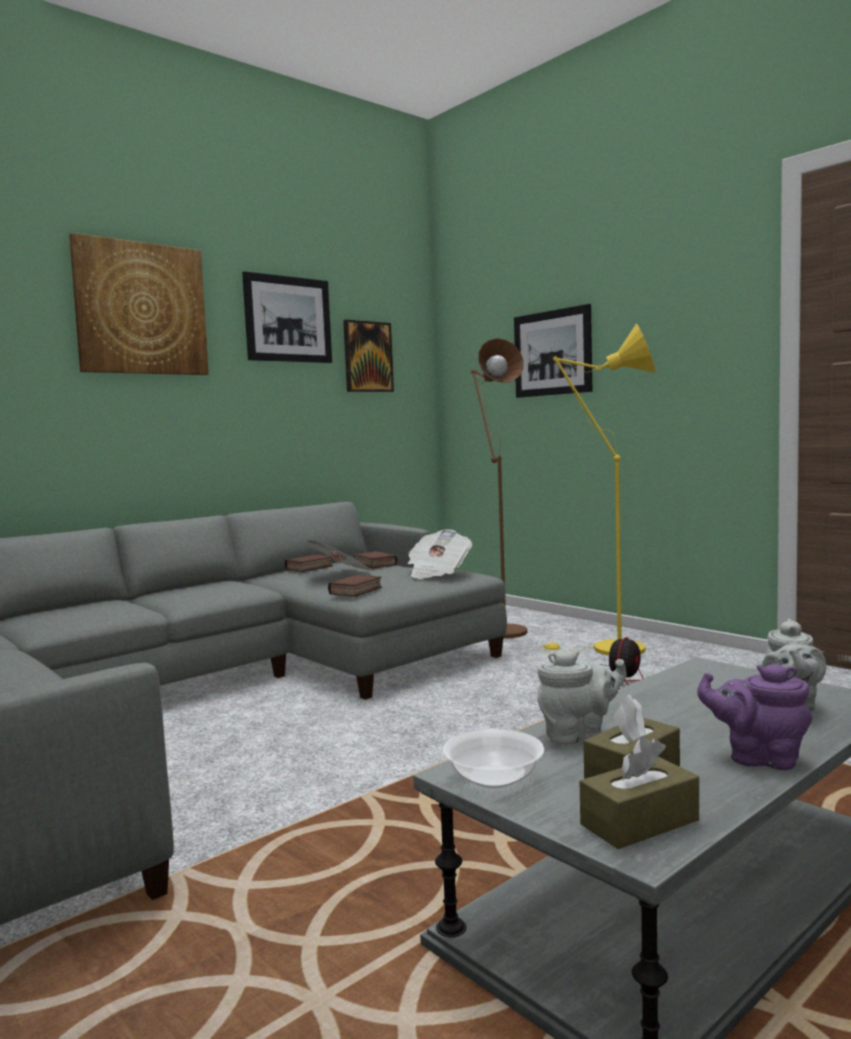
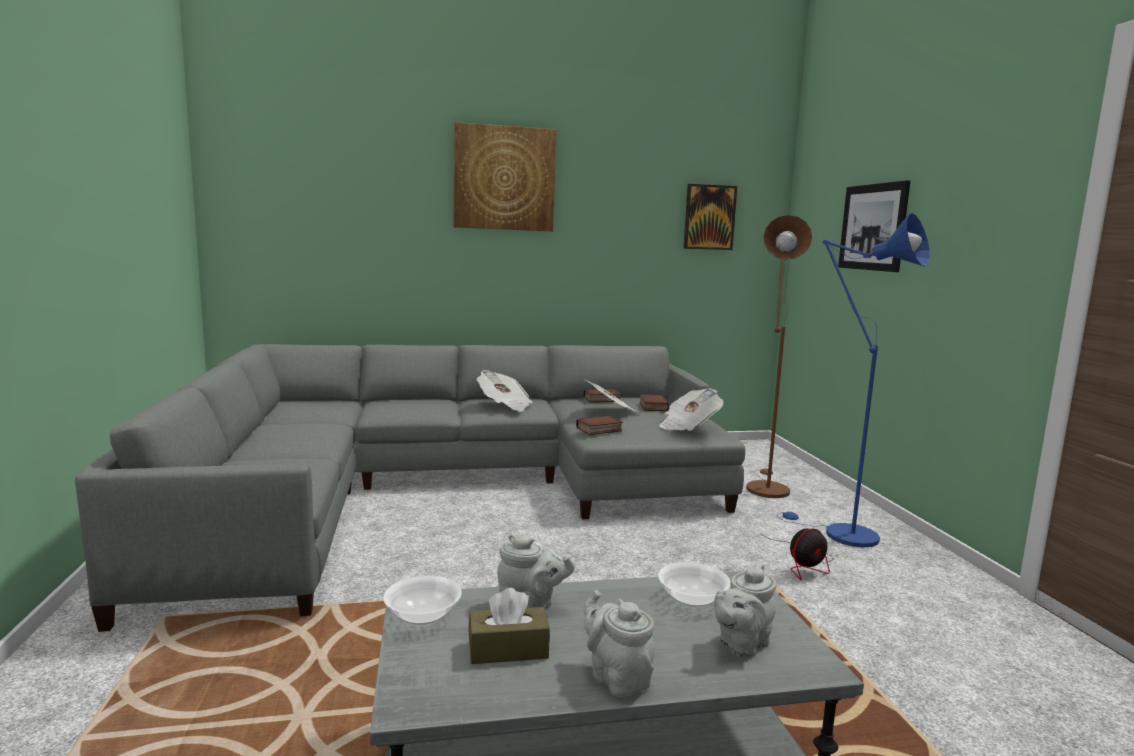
camera: 30 degrees right, 5 degrees up
picture [242,271,332,363] -> none
yellow floor lamp [539,324,656,656] -> blue floor lamp [776,213,930,547]
brown tissue box [580,736,699,849] -> none
purple teapot [697,664,812,770] -> grey teapot [584,590,655,697]
none -> newspaper [477,370,533,412]
none -> bowl [658,562,731,607]

